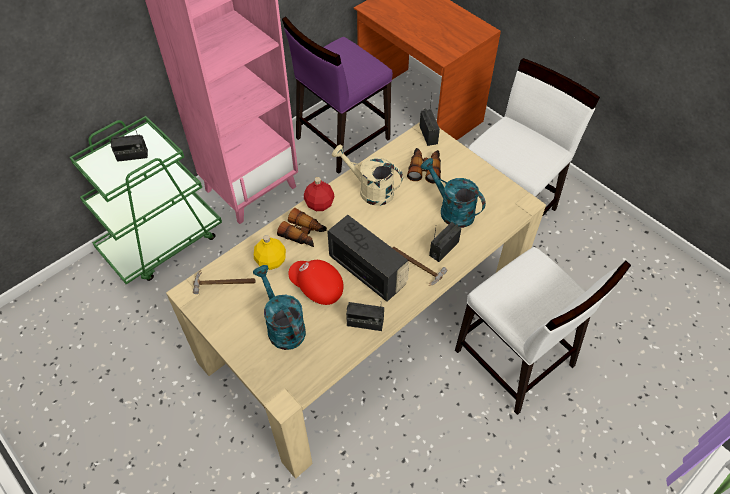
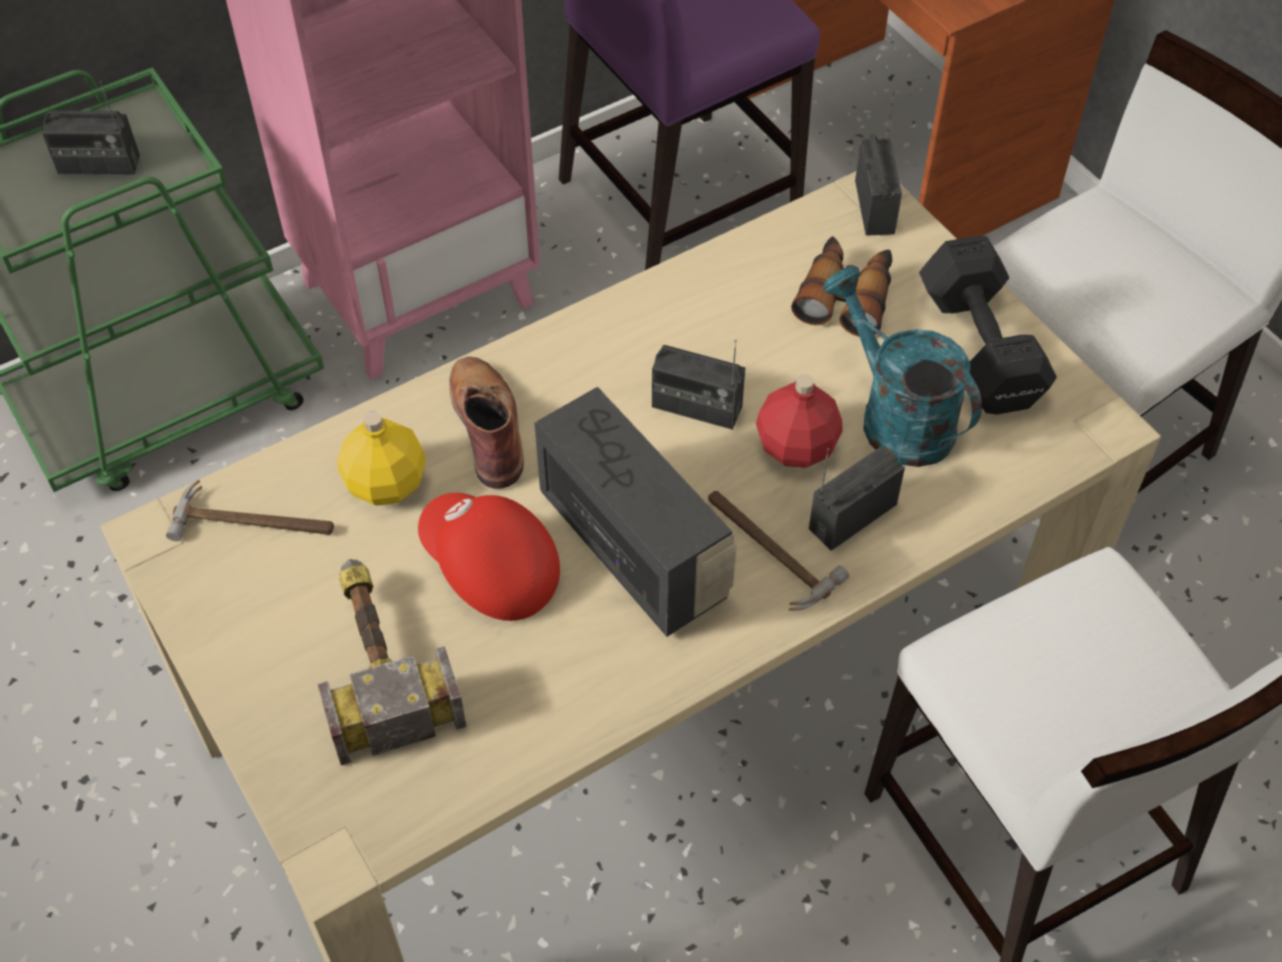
camera: 10 degrees right, 0 degrees up
turquoise watering can [253,265,306,350] -> hammer [317,559,467,766]
binoculars [277,208,327,247] -> brown boot [449,357,524,489]
red bottle [304,177,335,211] -> red bottle moved to [756,374,842,468]
beige watering can [332,145,403,206] -> none
radio [346,302,384,331] -> radio moved to [652,340,745,430]
none -> black dumbbell [919,236,1057,415]

